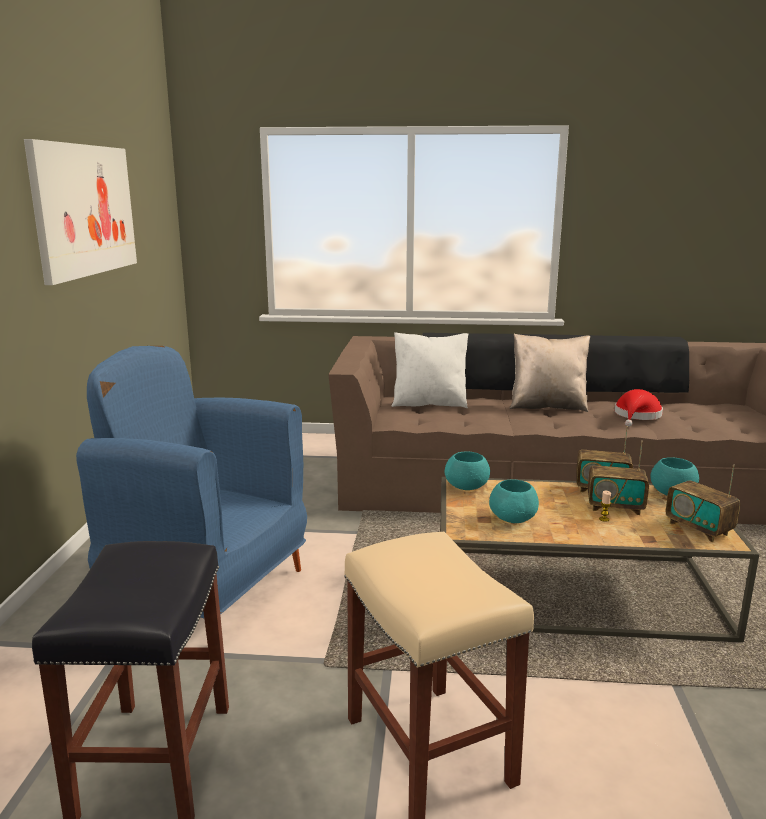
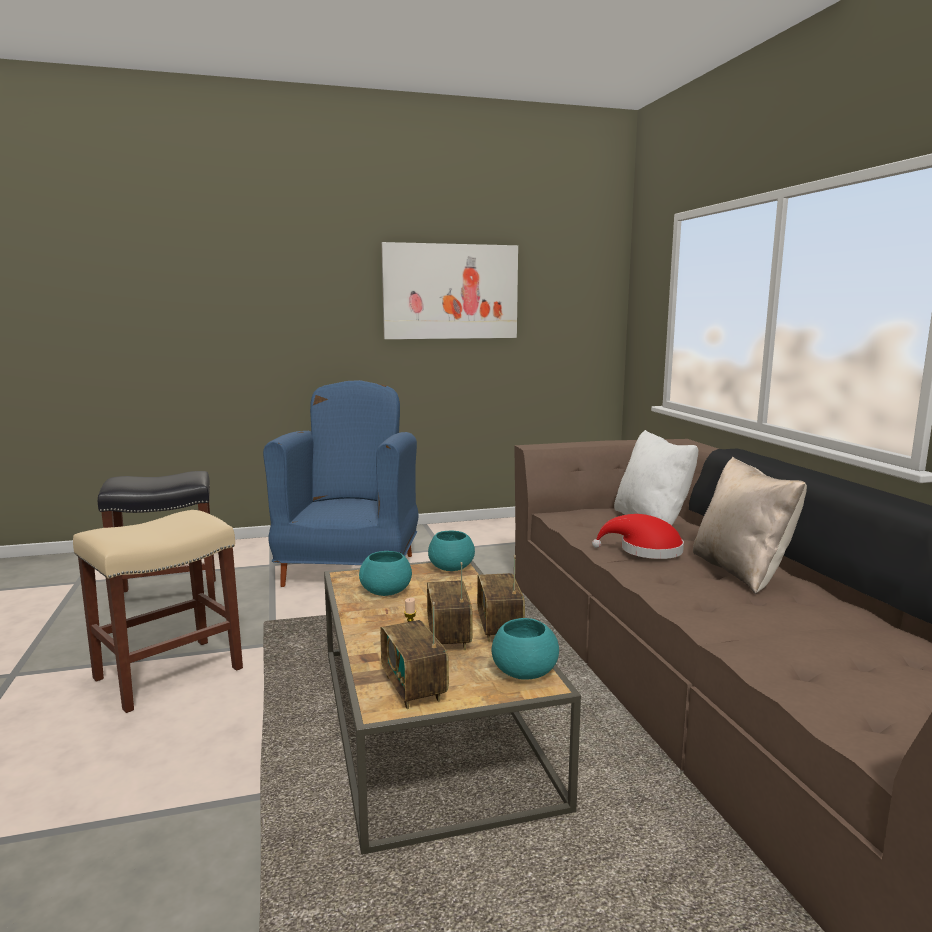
camera: 70 degrees right, 5 degrees down
red hat [614,389,663,427] -> red hat moved to [592,514,684,559]
radio [666,465,740,542] -> radio turned 60 degrees counterclockwise [380,602,449,709]

